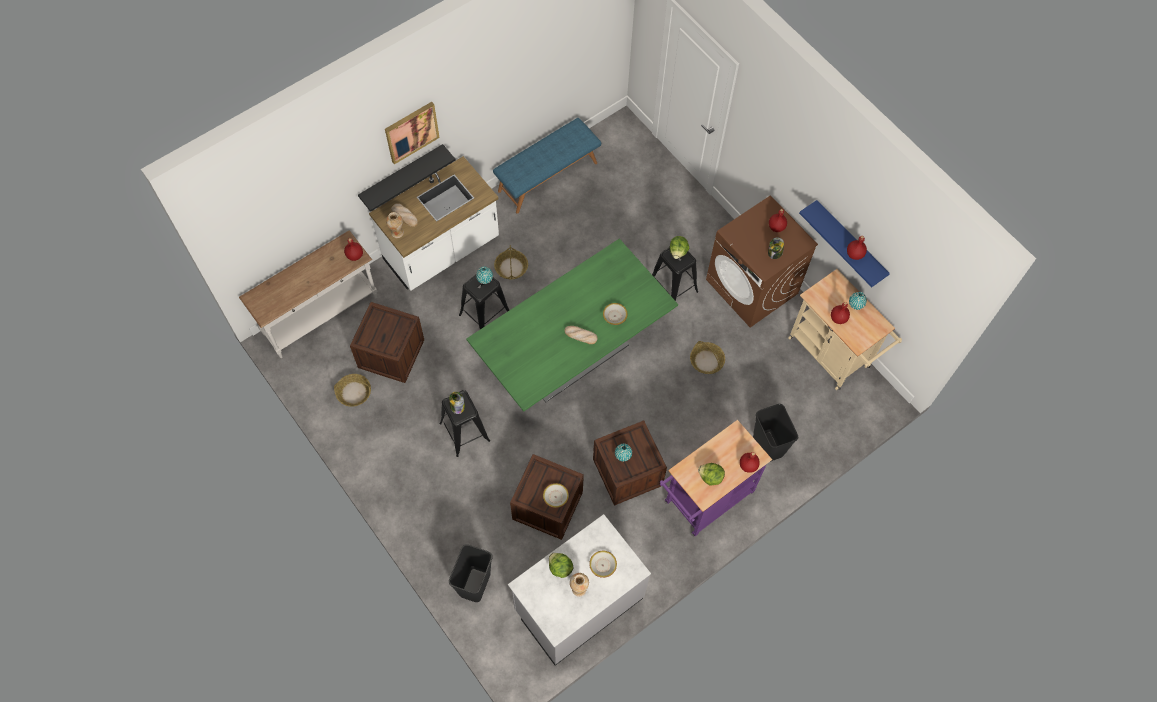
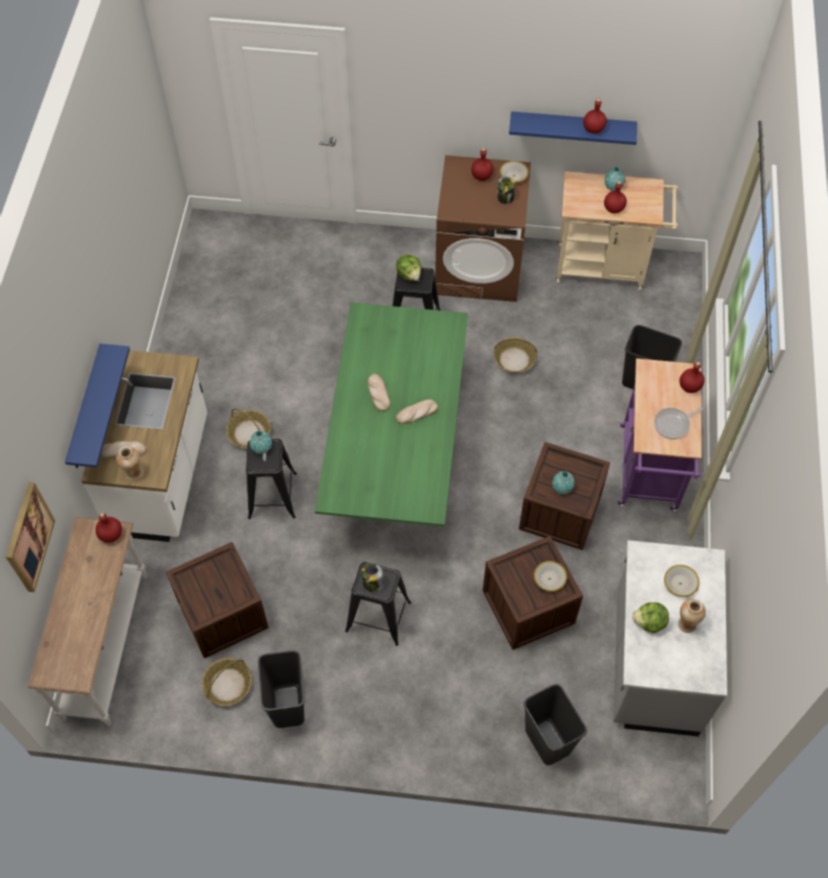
camera: 45 degrees left, 5 degrees down
black shelf [358,144,456,212] -> blue shelf [65,344,130,468]
picture [385,102,440,164] -> picture moved to [6,482,55,592]
blue bench [493,118,601,214] -> none
bowl [603,303,628,325] -> bowl moved to [500,161,529,183]
lettuce [698,463,725,485] -> frying pan [654,408,703,439]
none -> black trash can [258,650,305,728]
none -> bread [368,374,390,411]

